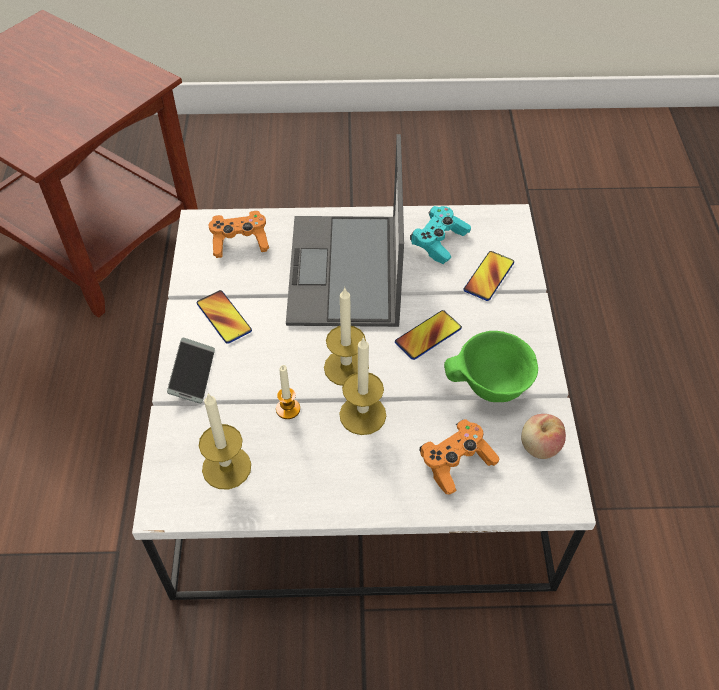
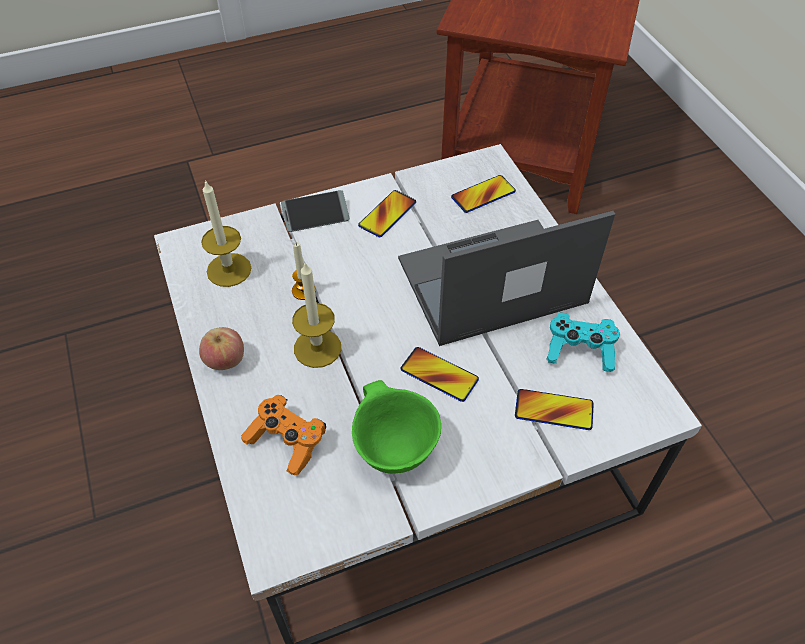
camera: 70 degrees right, 0 degrees up
orange game controller [209,211,269,258] -> phone [451,175,516,213]
candle [324,288,366,386] -> none
apple [521,414,566,459] -> apple moved to [199,327,244,370]

